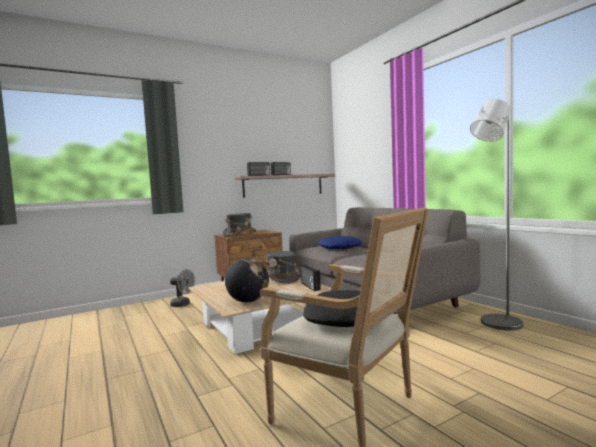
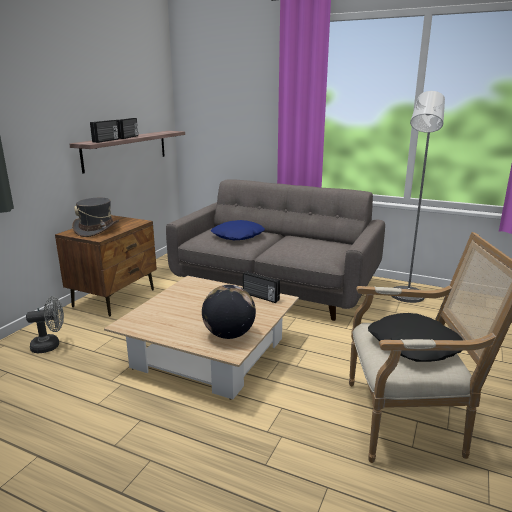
camera: 35 degrees left, 15 degrees up
grey hat [266,251,301,284] -> none

